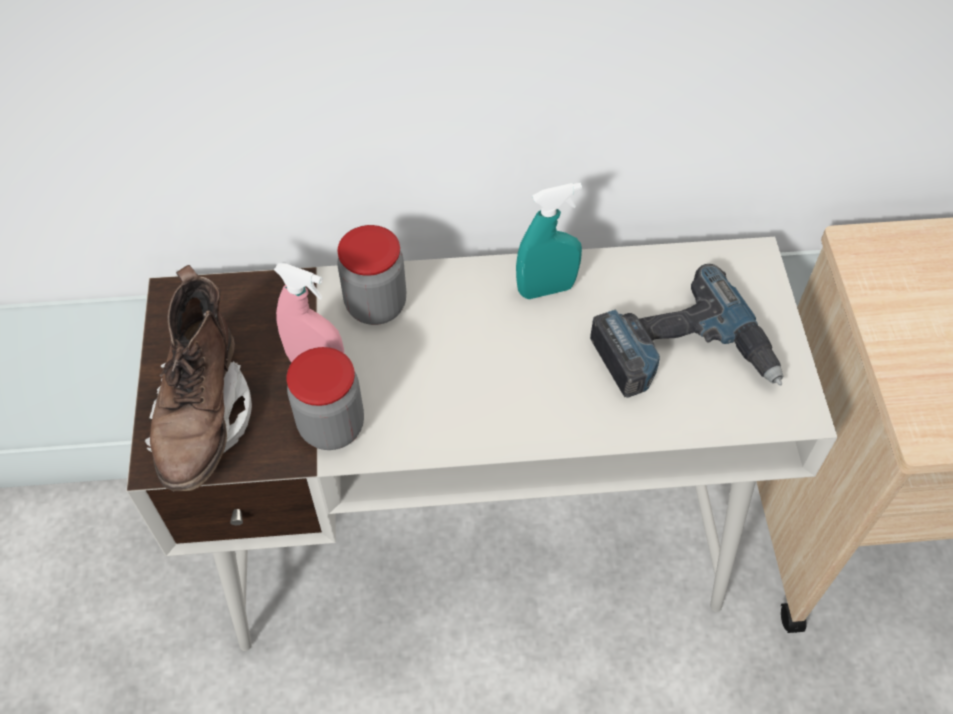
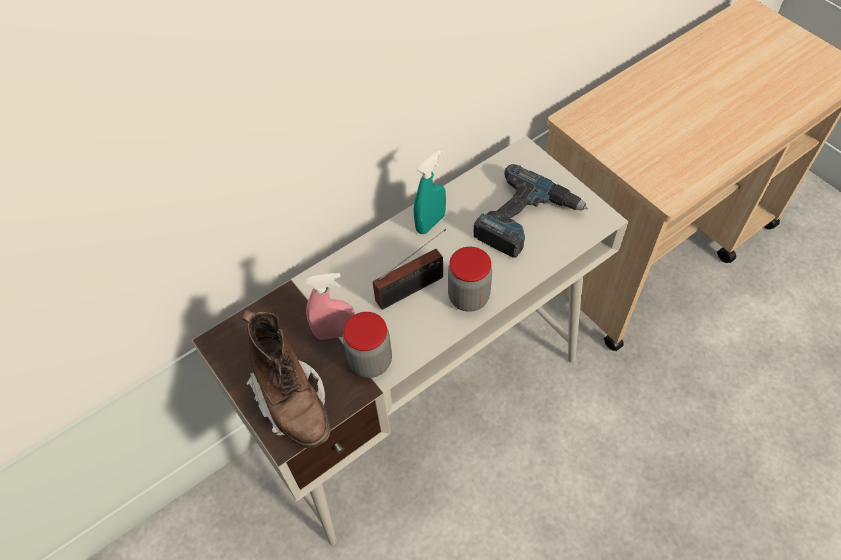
camera: 30 degrees left, 0 degrees up
jar [337,225,406,325] -> jar moved to [448,247,492,312]
none -> radio [373,229,446,310]

